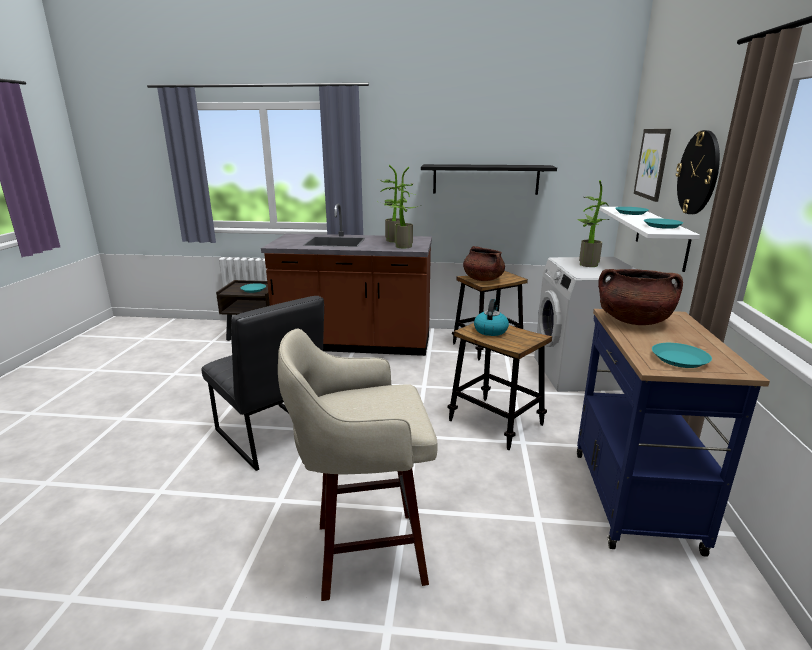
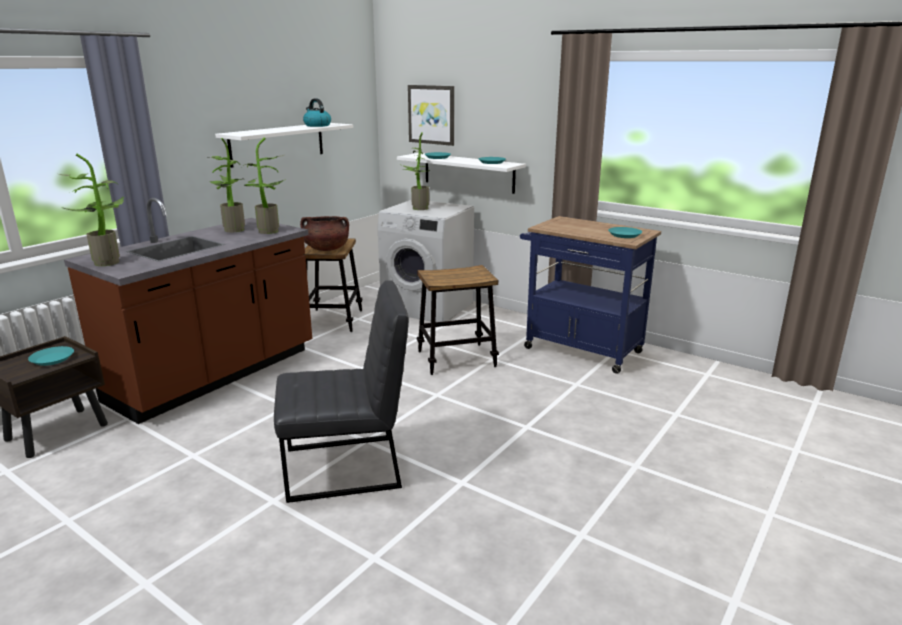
camera: 60 degrees left, 0 degrees up
beige stool [278,328,437,601] -> none
black shelf [421,164,557,195] -> white shelf [215,123,353,168]
kettle [474,299,509,336] -> kettle moved to [303,98,331,127]
brown cooking pot [598,269,683,325] -> none
wall clock [676,130,720,214] -> none
none -> potted plant [59,154,124,266]

